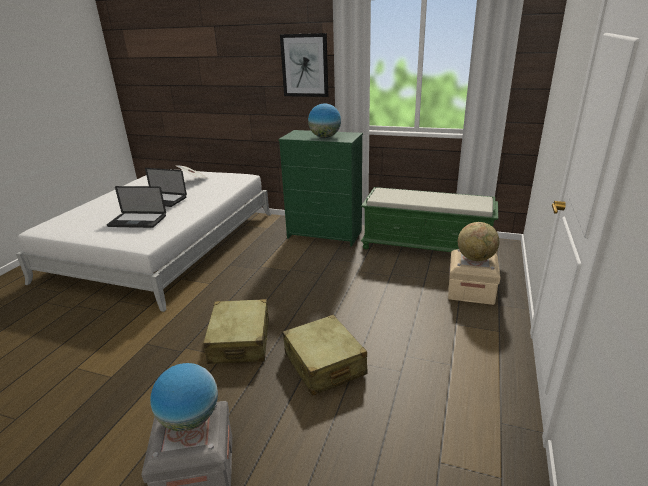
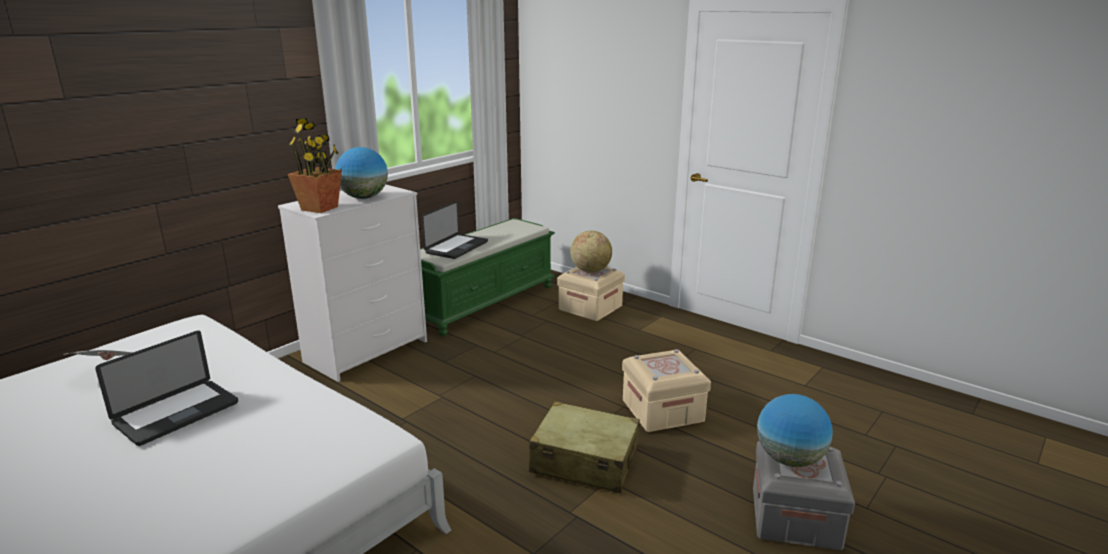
camera: 70 degrees left, 5 degrees down
laptop [107,186,166,228] -> laptop moved to [422,201,488,259]
green dresser [278,130,363,246] -> white dresser [278,185,427,382]
picture [280,33,328,97] -> none
beige suitcase [283,315,368,396] -> beige storage box [622,349,711,432]
none -> potted plant [288,118,342,213]

